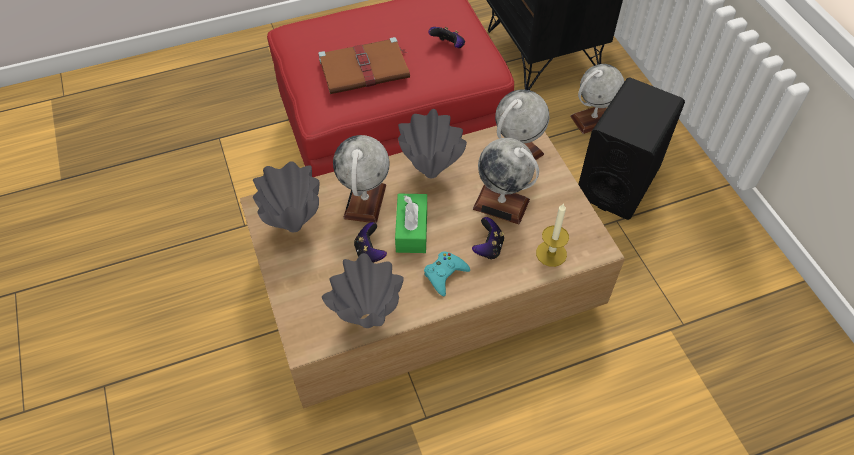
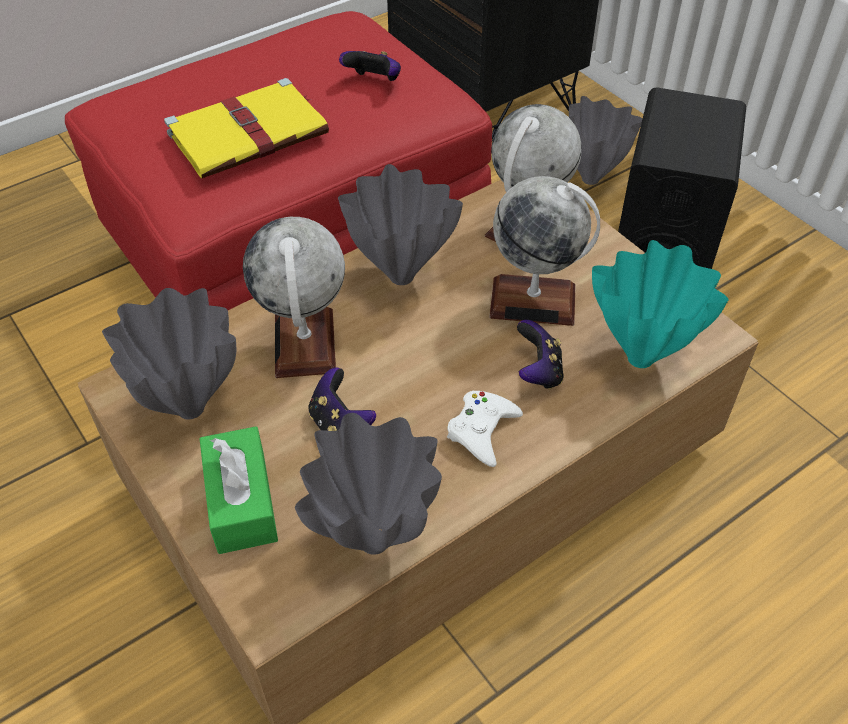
camera: 15 degrees left, 5 degrees down
brown book [318,37,410,94] -> yellow book [164,78,329,178]
green tissue box [395,194,427,253] -> green tissue box moved to [199,426,278,554]
turquoise game controller [424,251,470,296] -> white game controller [447,391,523,467]
candle [536,203,569,267] -> turquoise vase [592,240,729,368]
globe [570,64,624,134] -> grey vase [569,96,642,185]

